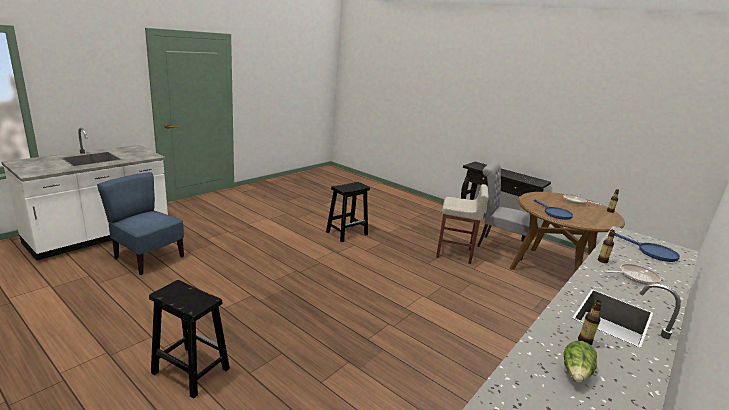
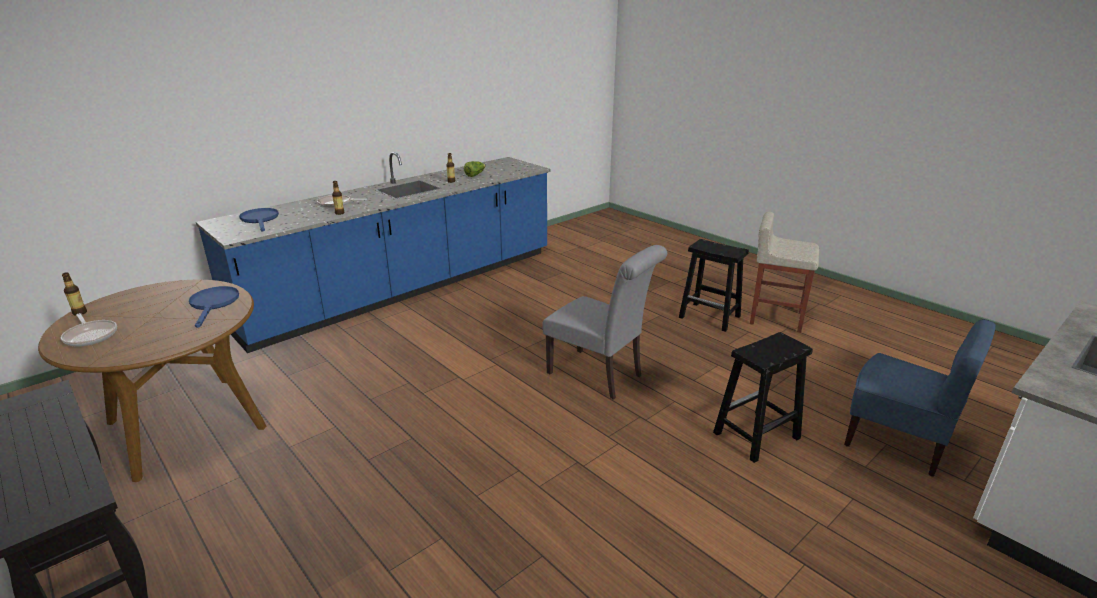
camera: 170 degrees left, 5 degrees up
black stool [326,182,370,242] -> black stool moved to [713,332,813,463]
beige stool [436,184,489,264] -> beige stool moved to [750,212,819,333]
grey chair [477,162,538,261] -> grey chair moved to [543,245,667,400]

